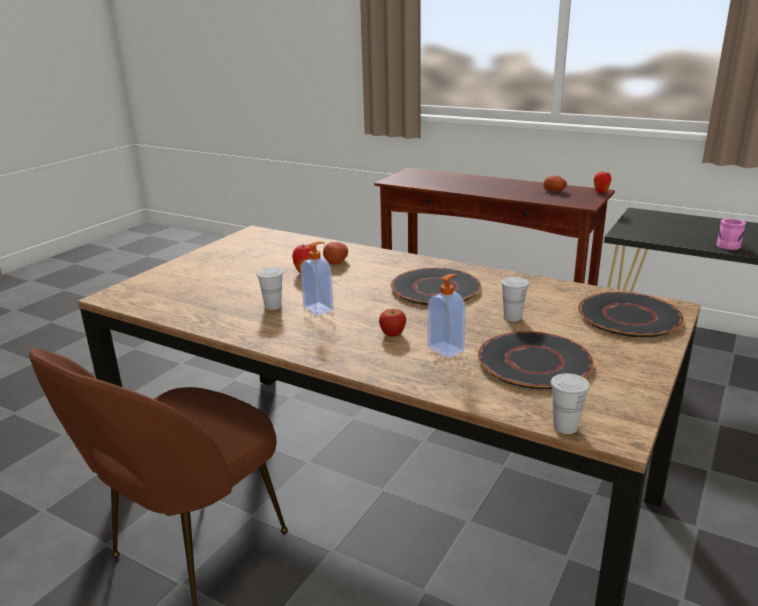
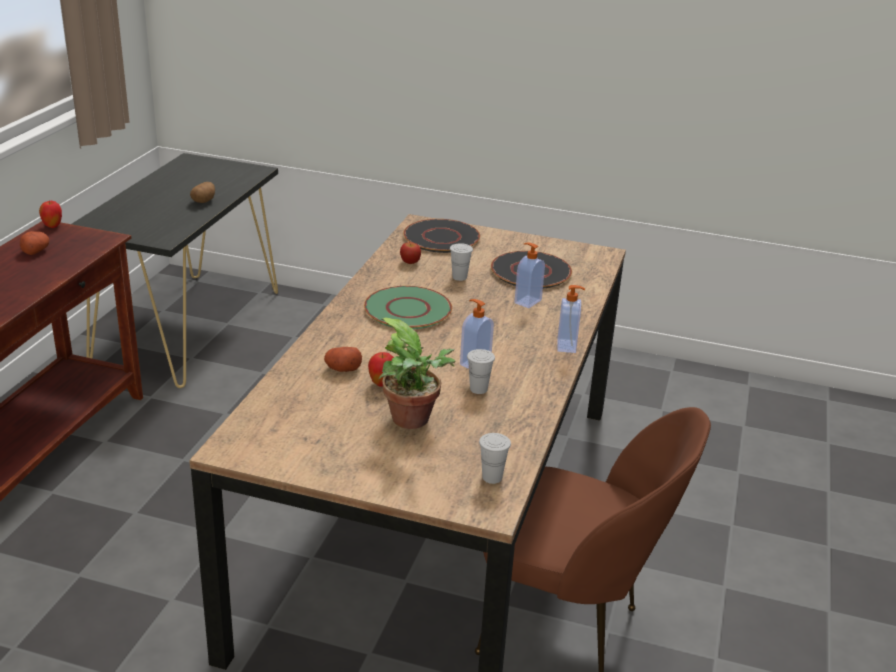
camera: 105 degrees left, 5 degrees up
apple [379,309,406,337] -> apple moved to [400,242,421,264]
black plate [391,268,481,305] -> green plate [364,286,452,329]
white cup [551,373,590,434] -> white cup moved to [479,433,511,484]
pink mug [716,219,746,250] -> potato [190,182,215,203]
none -> potted plant [378,318,455,429]
none -> soap dispenser [557,285,585,353]

